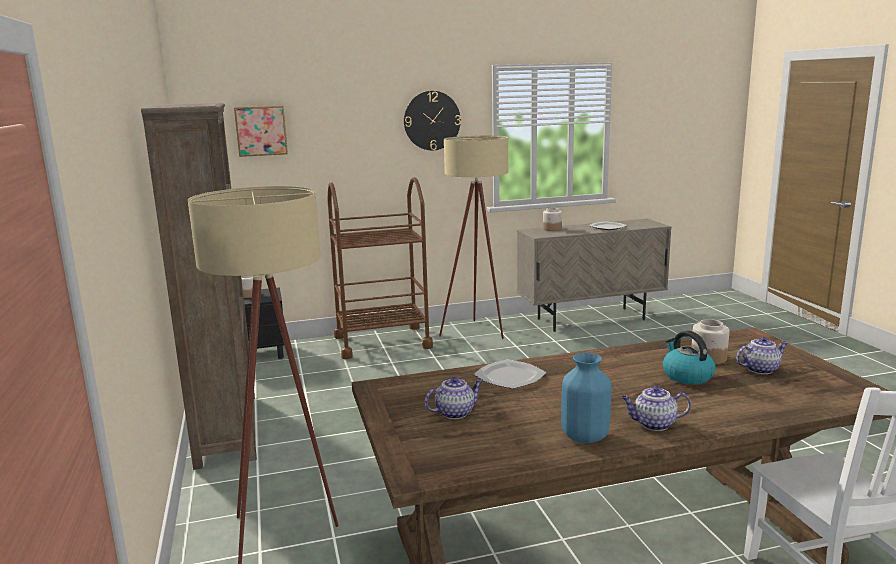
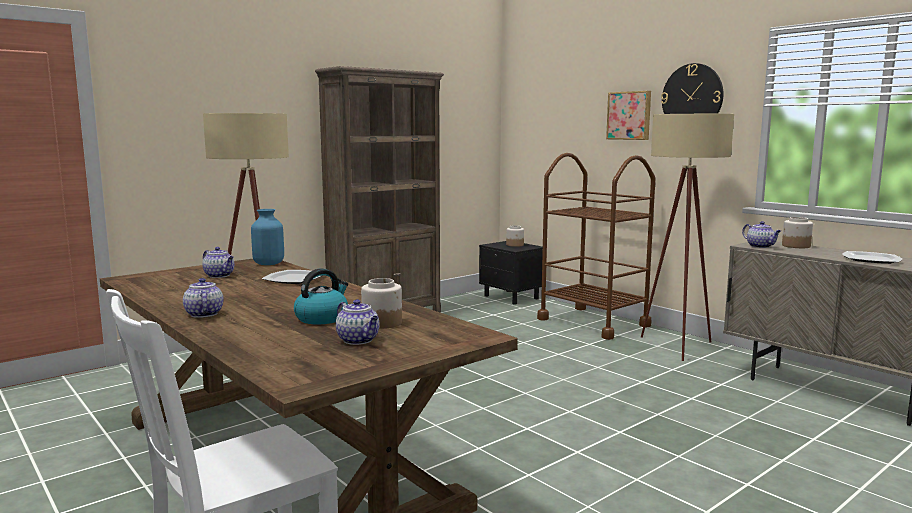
camera: 65 degrees right, 5 degrees down
picture [234,106,288,157] -> picture moved to [606,91,651,140]
blue vase [561,353,611,443] -> blue vase moved to [251,209,284,265]
none -> teapot [742,221,781,248]

